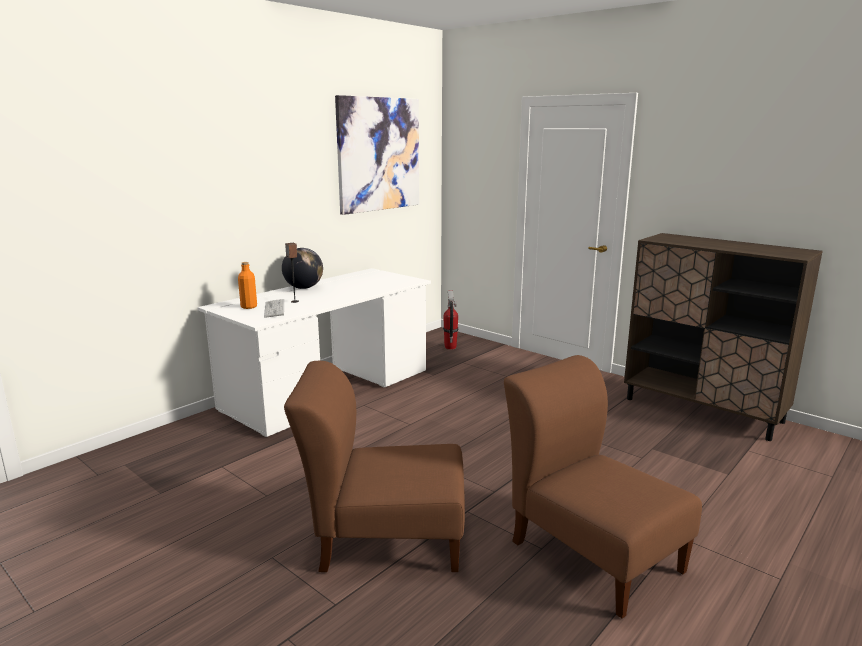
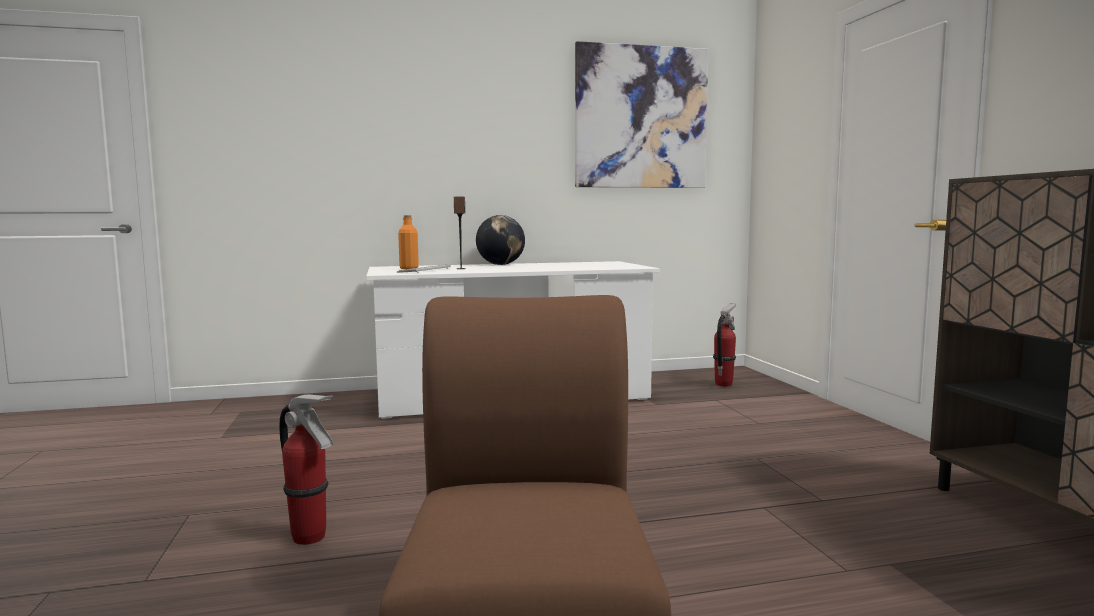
camera: 35 degrees right, 10 degrees down
brown chair [284,361,465,572] -> fire extinguisher [279,394,333,545]

